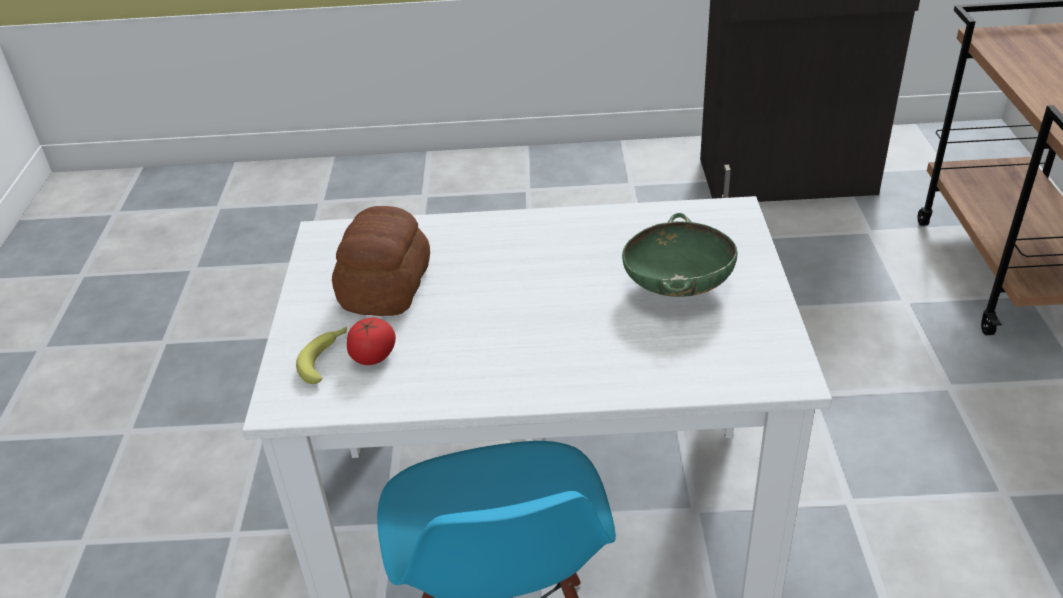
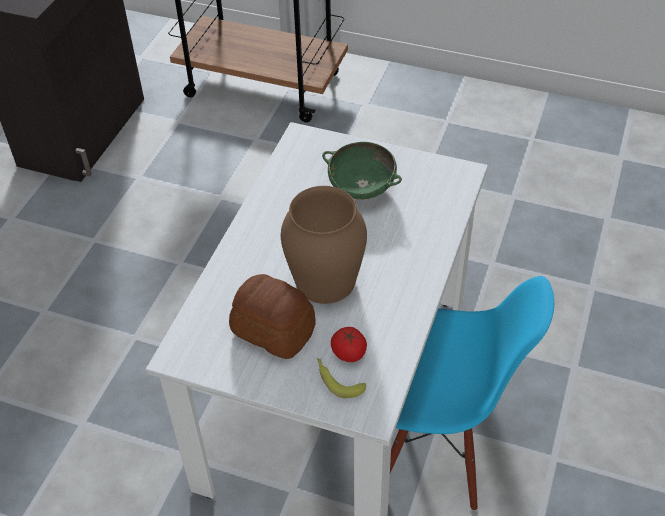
camera: 70 degrees left, 10 degrees up
none -> brown vase [281,186,367,304]

